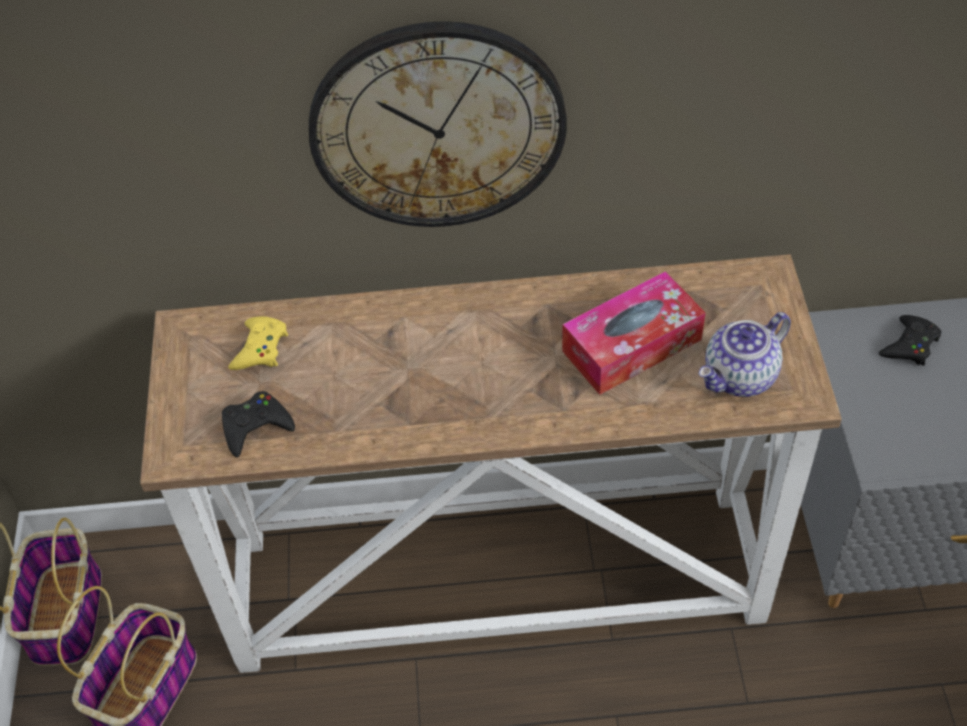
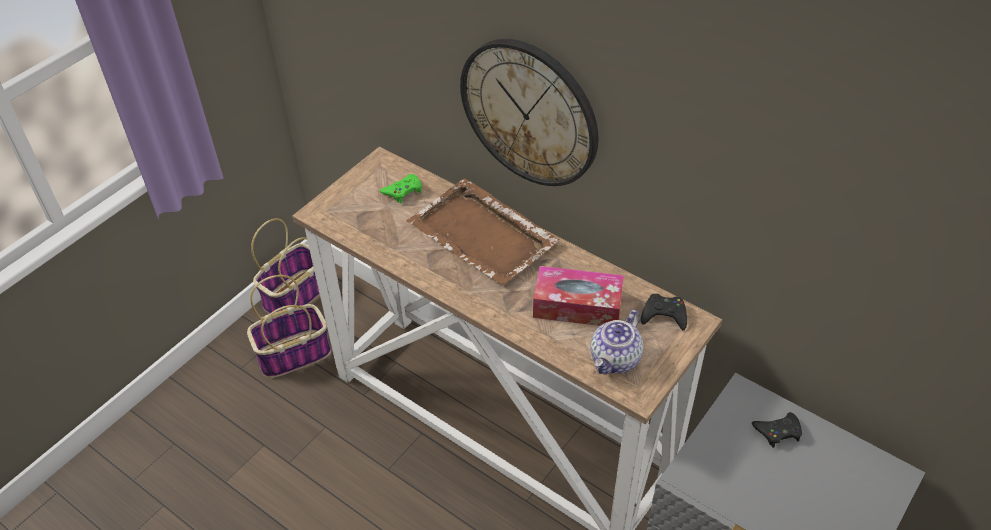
camera: 40 degrees right, 5 degrees down
black game controller [222,391,295,457] -> black game controller moved to [641,294,687,330]
yellow game controller [228,316,288,370] -> green game controller [380,174,422,203]
teapot [699,312,791,397] -> teapot turned 60 degrees counterclockwise [591,310,643,374]
none -> brown tray [407,178,560,285]

